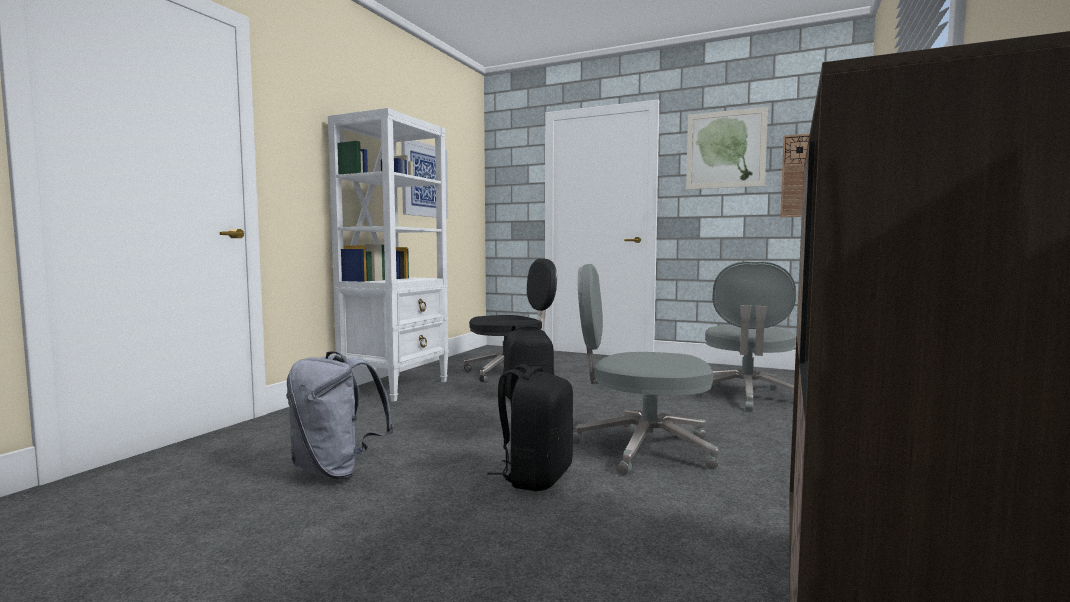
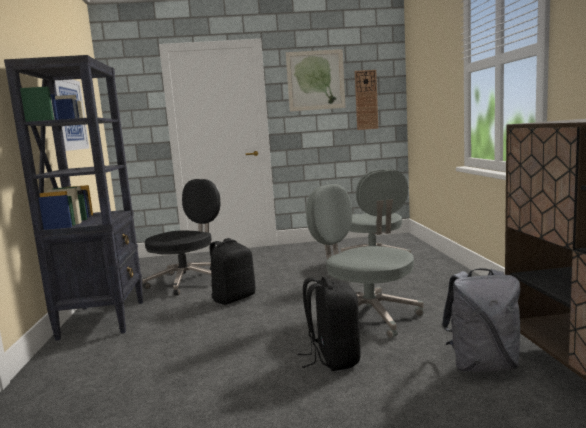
camera: 30 degrees left, 5 degrees up
grey backpack [286,351,394,479] -> grey backpack moved to [441,268,521,372]
white bookcase [328,108,449,401] -> black bookcase [4,55,143,341]
grey office chair [573,264,719,475] -> grey office chair turned 60 degrees clockwise [306,184,424,338]

